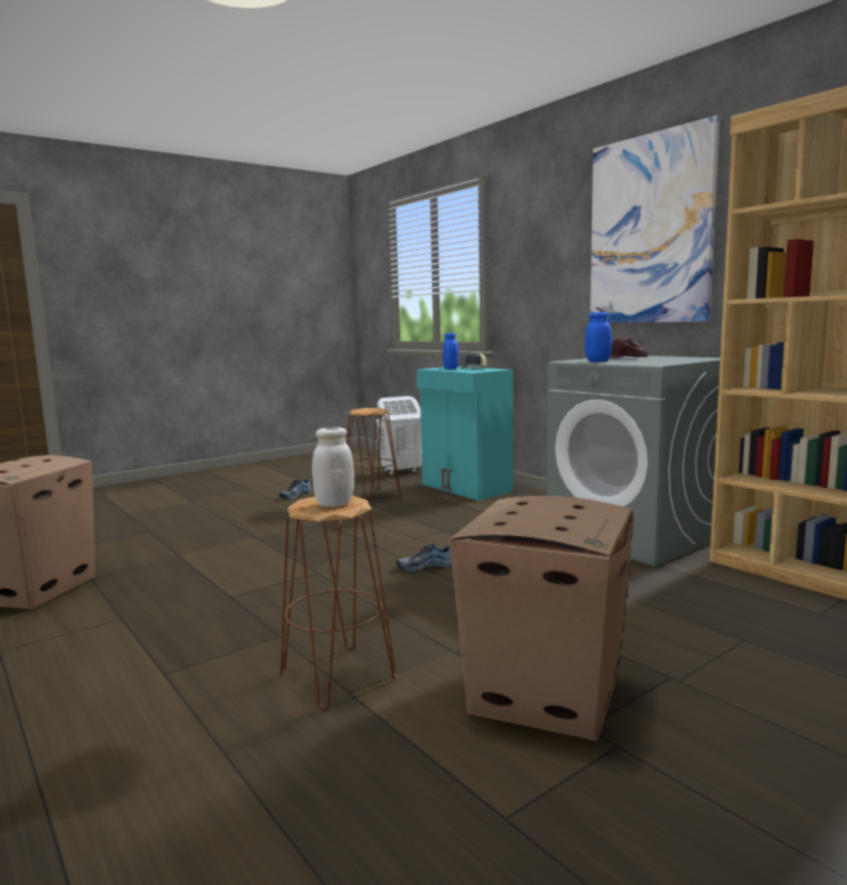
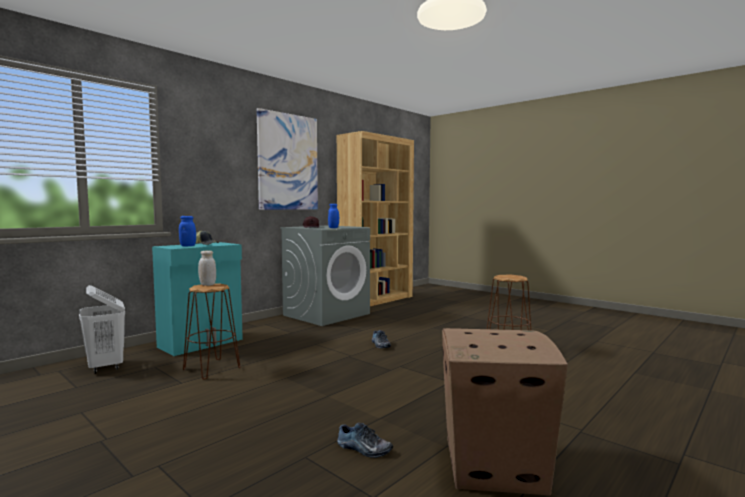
camera: 100 degrees left, 5 degrees down
shoe [279,478,311,499] -> shoe moved to [337,423,393,458]
white jar [312,427,354,507] -> white jar moved to [198,250,216,286]
cardboard box [449,496,634,741] -> none

